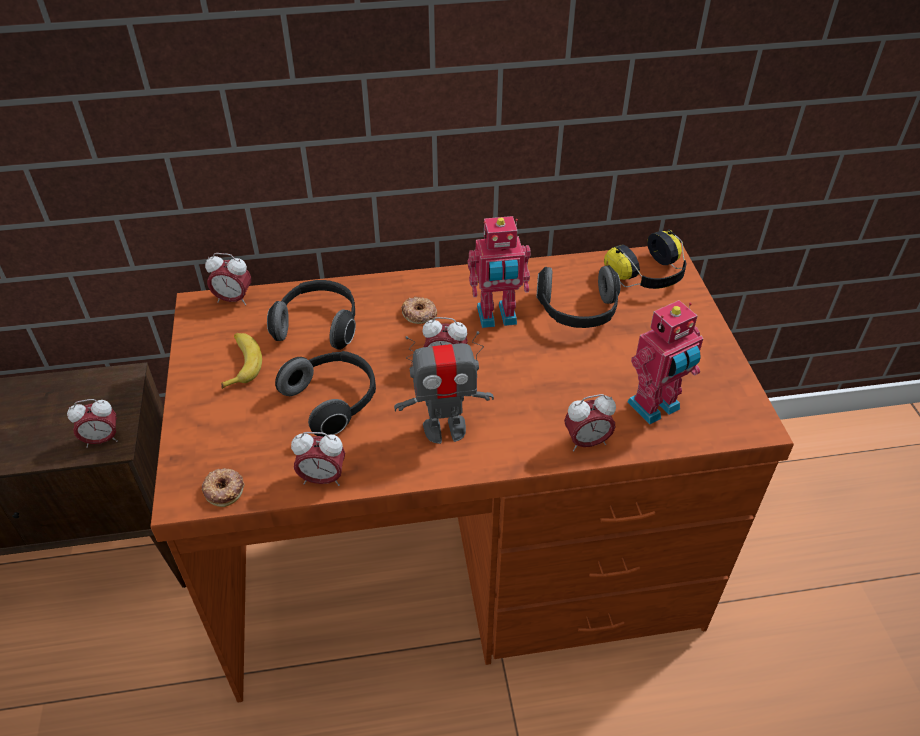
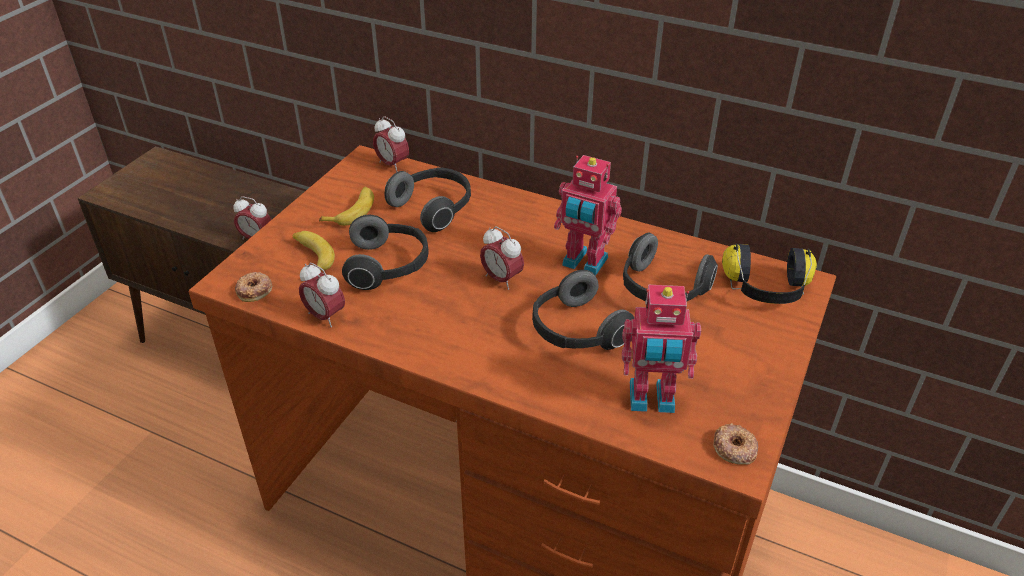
camera: 35 degrees right, 5 degrees down
toy robot [394,331,494,444] -> none
donut [401,296,437,324] -> donut moved to [714,423,758,465]
alarm clock [564,394,616,451] -> none
none -> banana [293,231,335,270]
none -> headphones [532,270,634,350]

